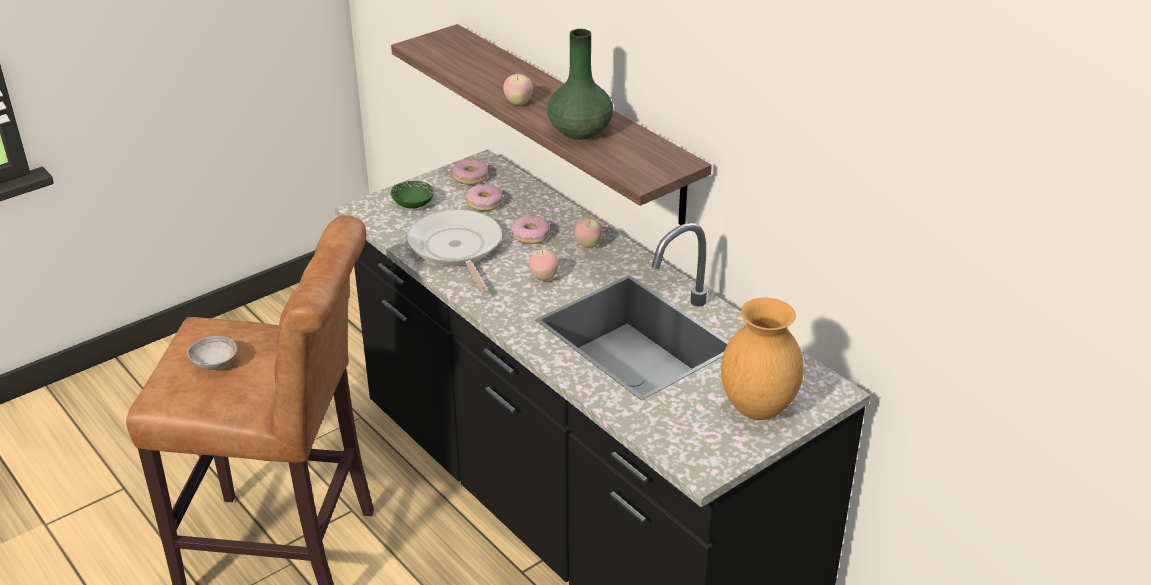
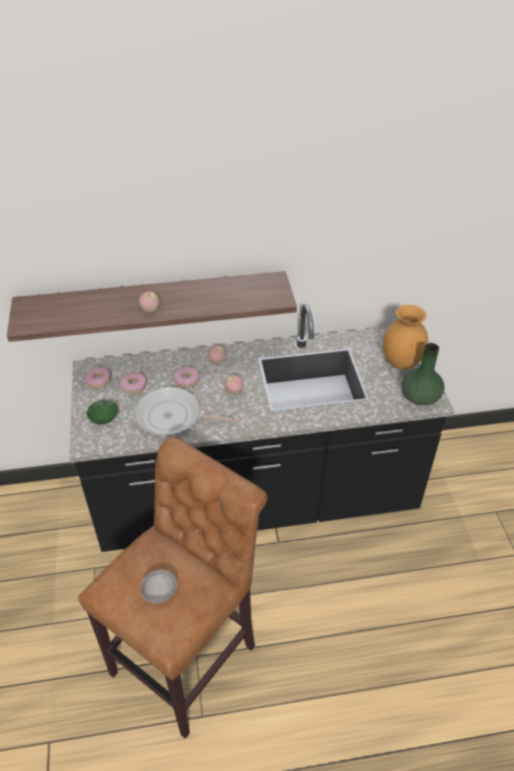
camera: 60 degrees left, 10 degrees up
green vase [547,29,613,140] -> green vase moved to [401,343,445,405]

